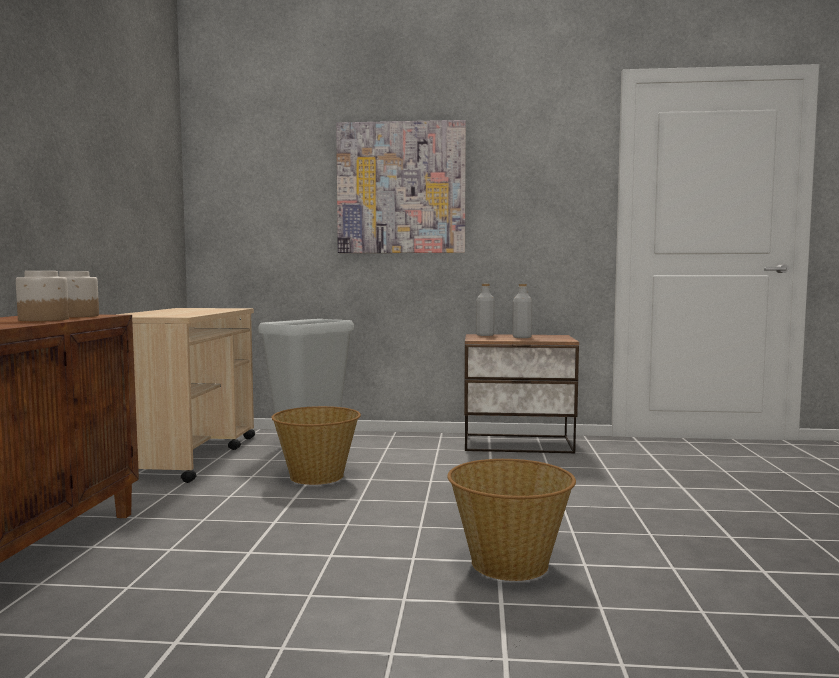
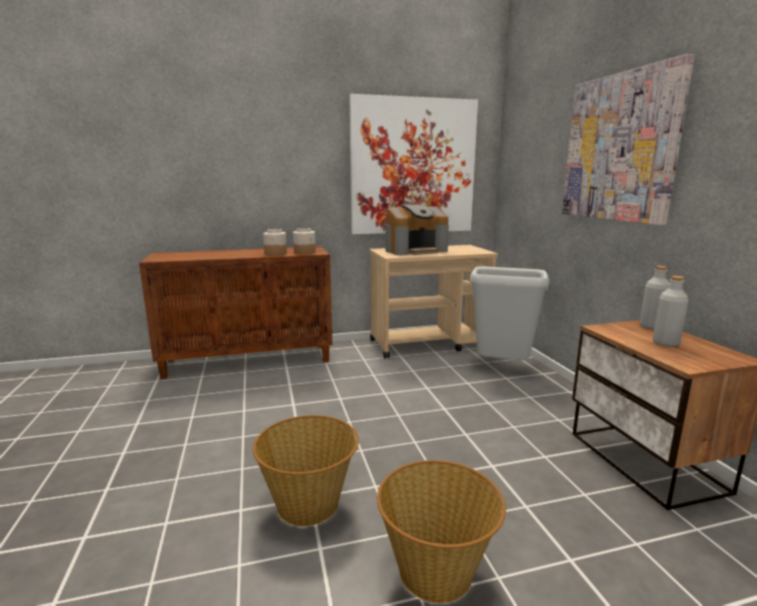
camera: 70 degrees right, 10 degrees up
basket [271,406,361,485] -> basket moved to [377,460,506,603]
none -> picture [349,94,478,234]
none -> coffee machine [386,205,449,255]

